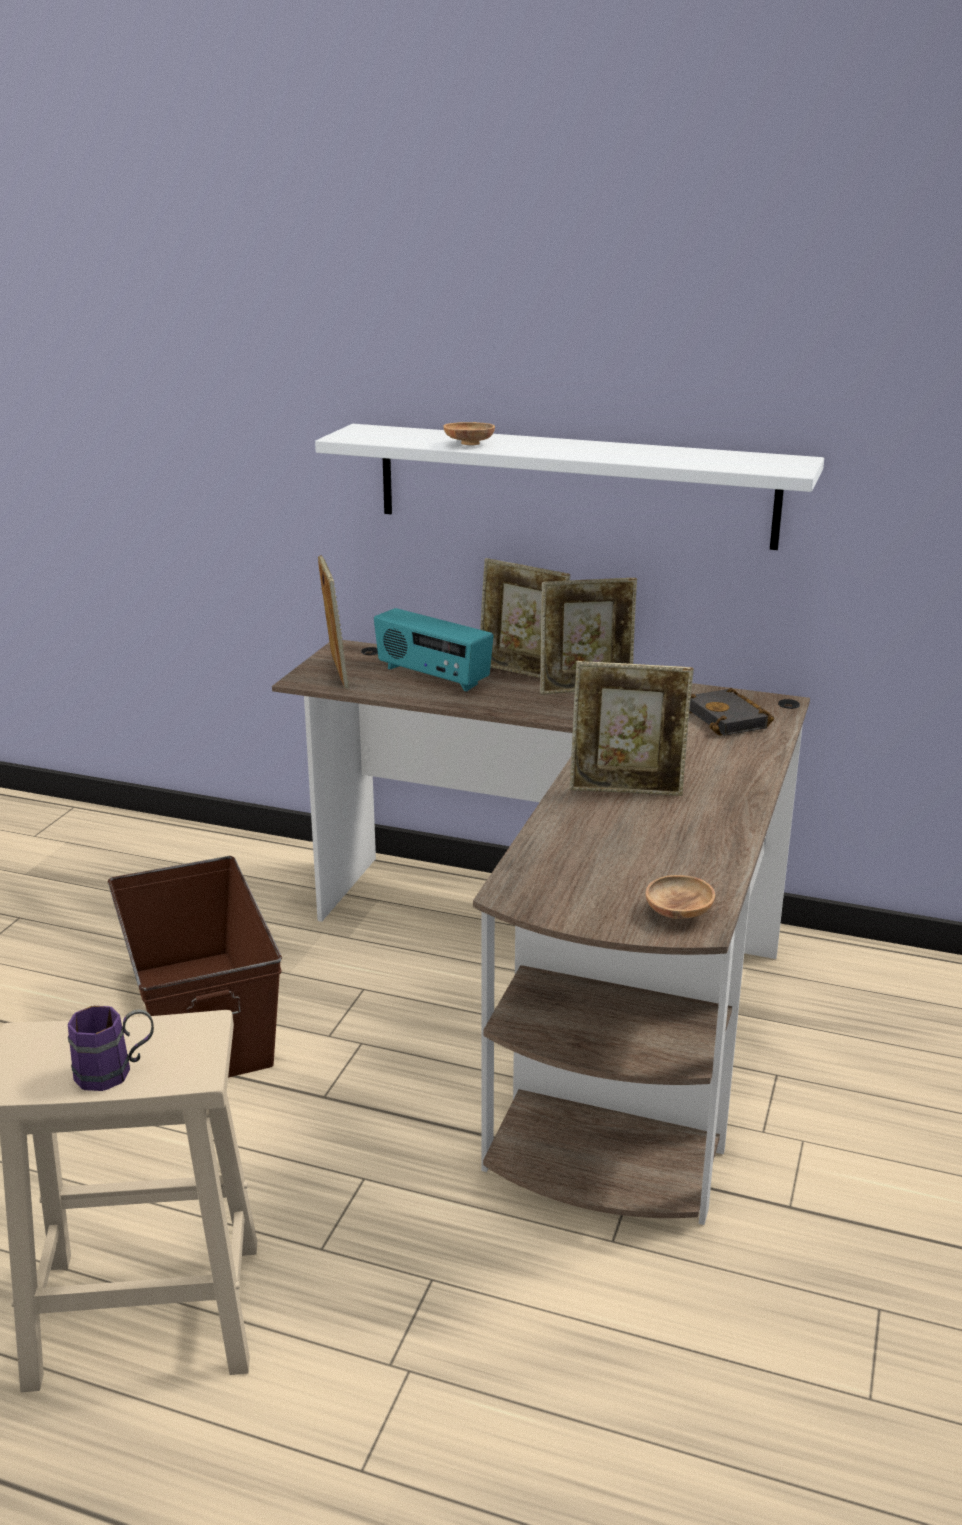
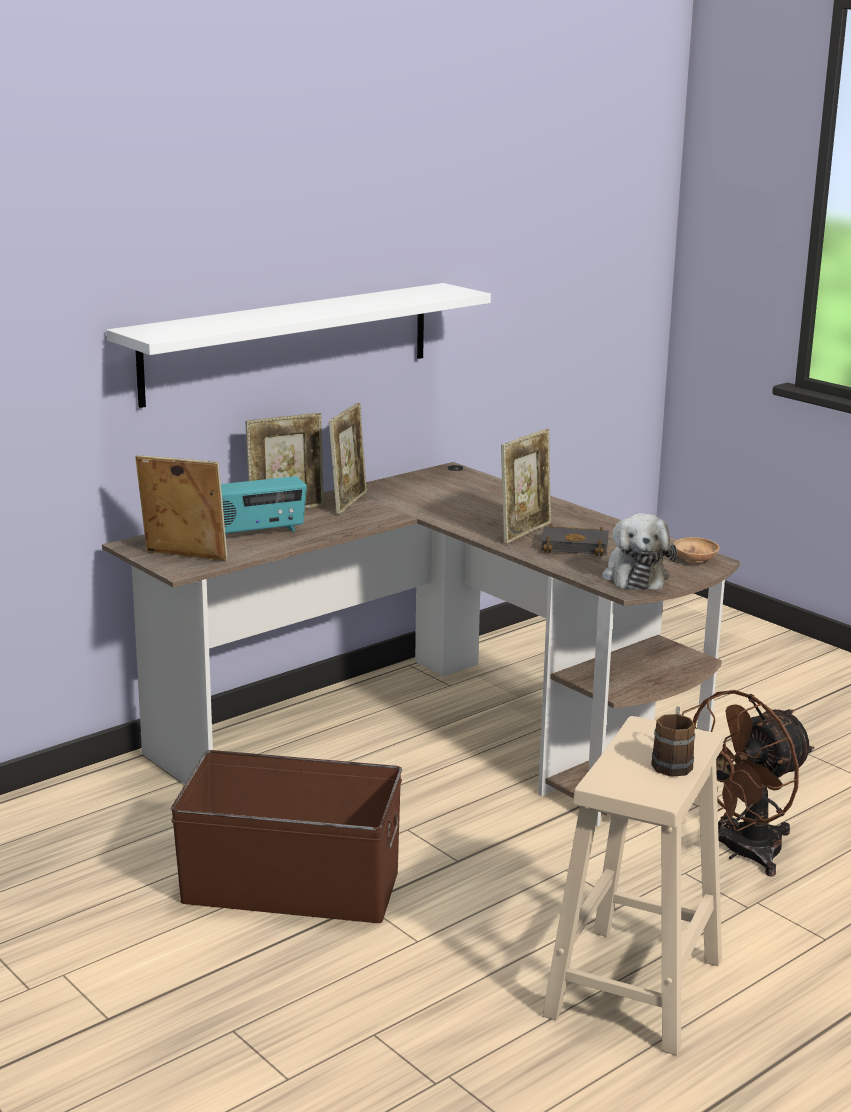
camera: 60 degrees left, 5 degrees down
purple mug [68,1006,154,1091] -> brown mug [651,707,695,777]
brown bowl [443,422,495,445] -> none
black book [689,688,774,736] -> black book moved to [541,523,609,556]
none -> plush toy [602,513,677,590]
none -> brown fan [682,690,815,876]

